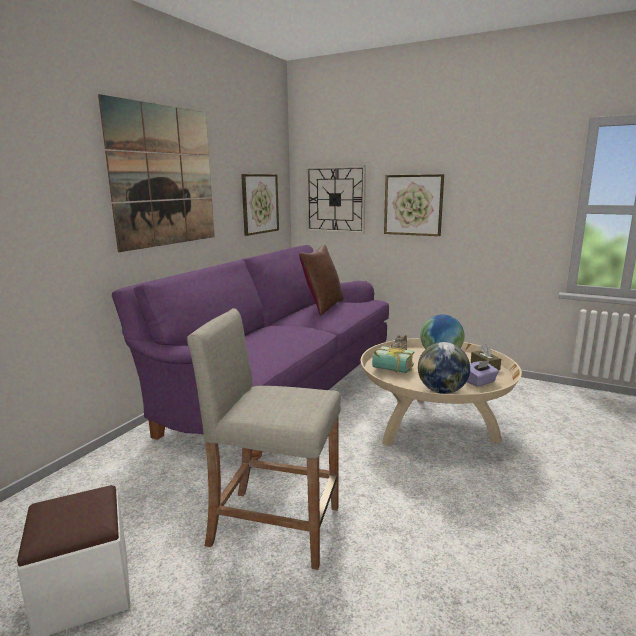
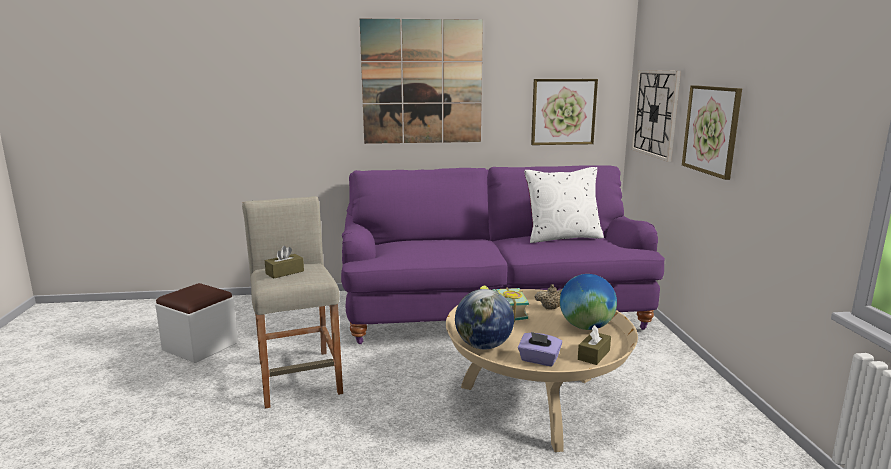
camera: 55 degrees right, 0 degrees up
brown pillow [299,245,344,315] -> white pillow [524,167,604,243]
none -> brown tissue box [265,246,304,279]

